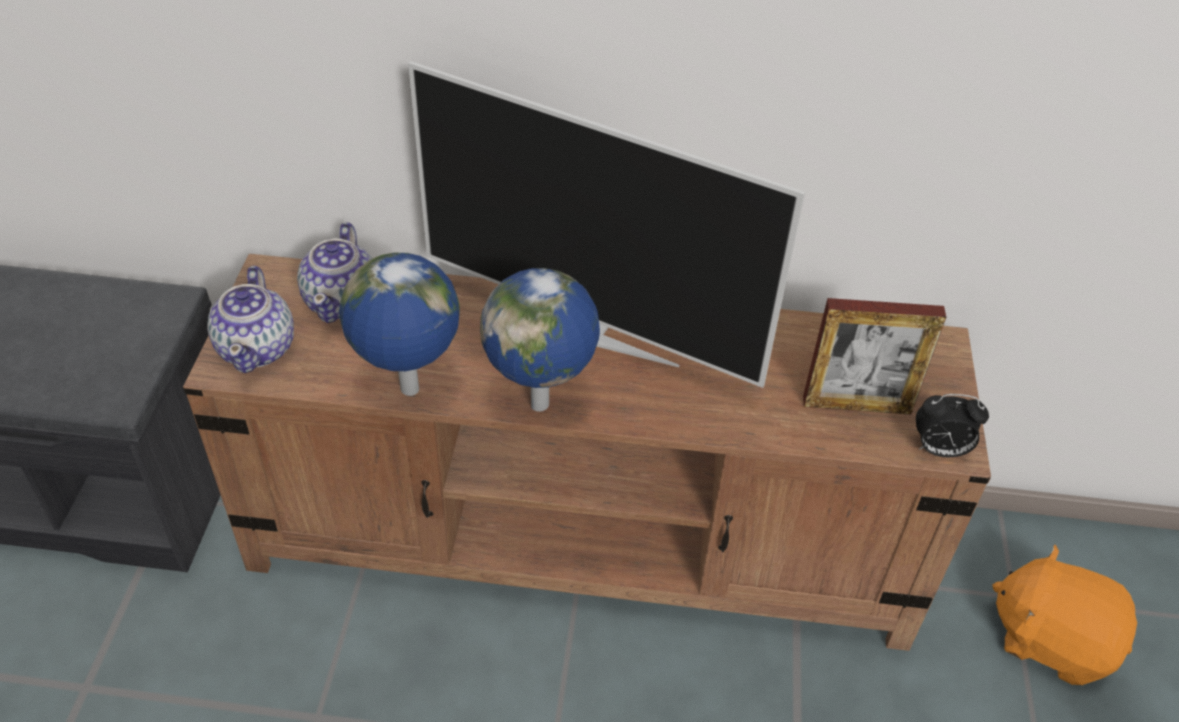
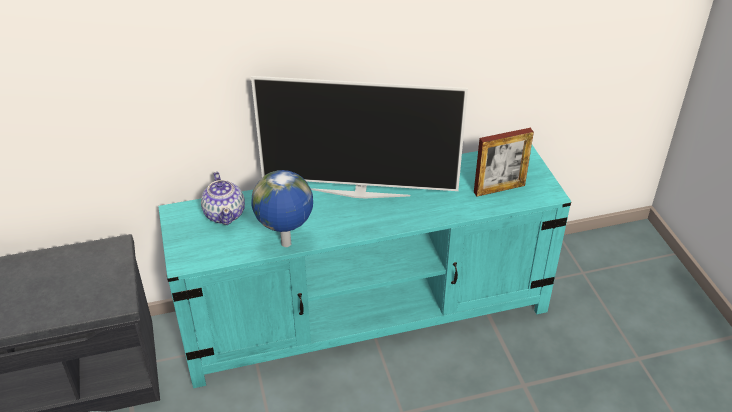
camera: 20 degrees left, 5 degrees down
brown tv stand [183,254,991,651] -> turquoise tv stand [158,145,571,388]
teapot [207,266,294,373] -> none
globe [480,268,600,412] -> none
alarm clock [916,394,989,457] -> none
orange plush toy [992,544,1137,685] -> none

